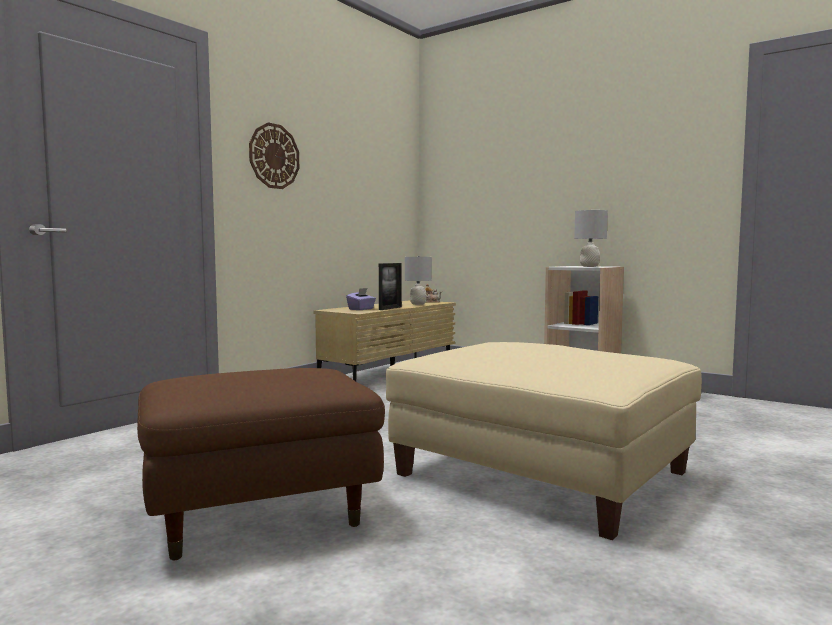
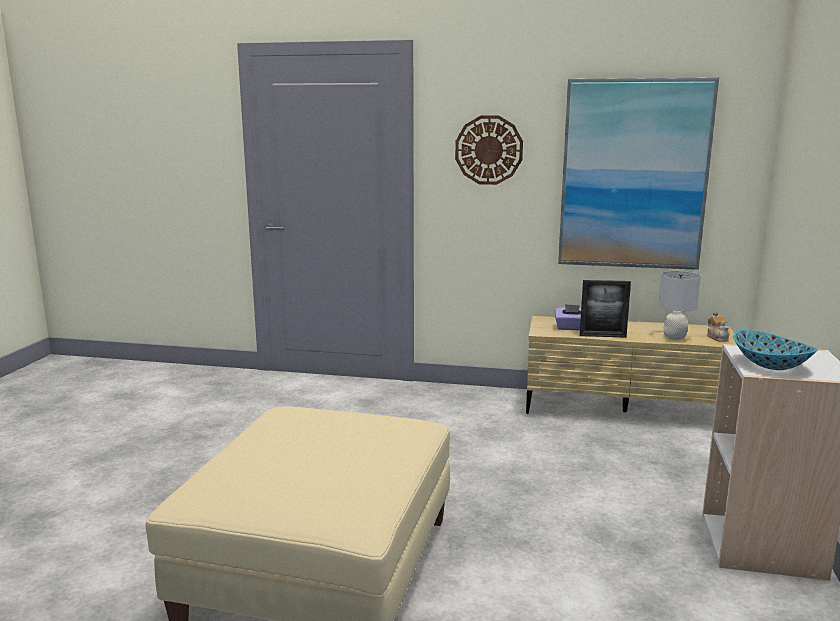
camera: 65 degrees right, 10 degrees up
brown ottoman [137,368,385,560] -> none
grey table lamp [574,210,608,267] -> bowl [733,330,818,370]
none -> picture [558,78,719,270]

